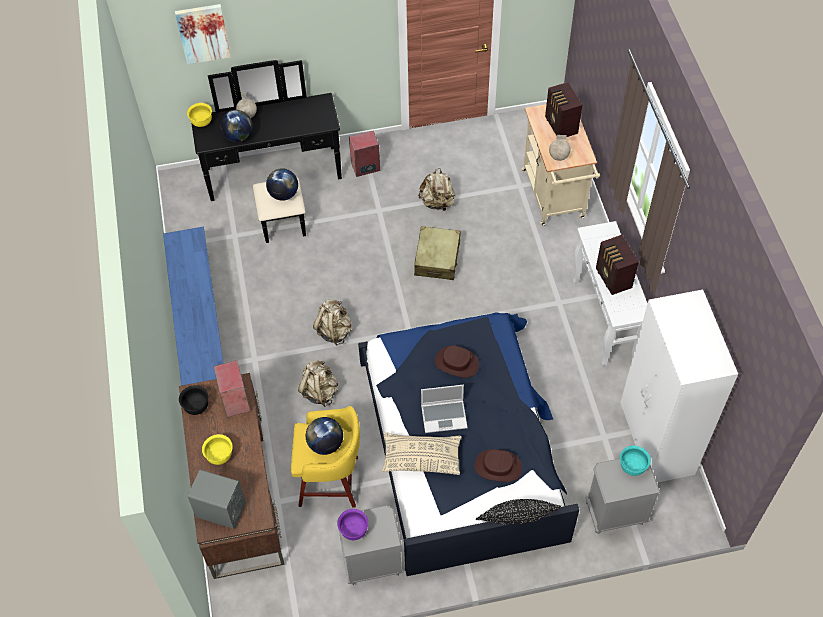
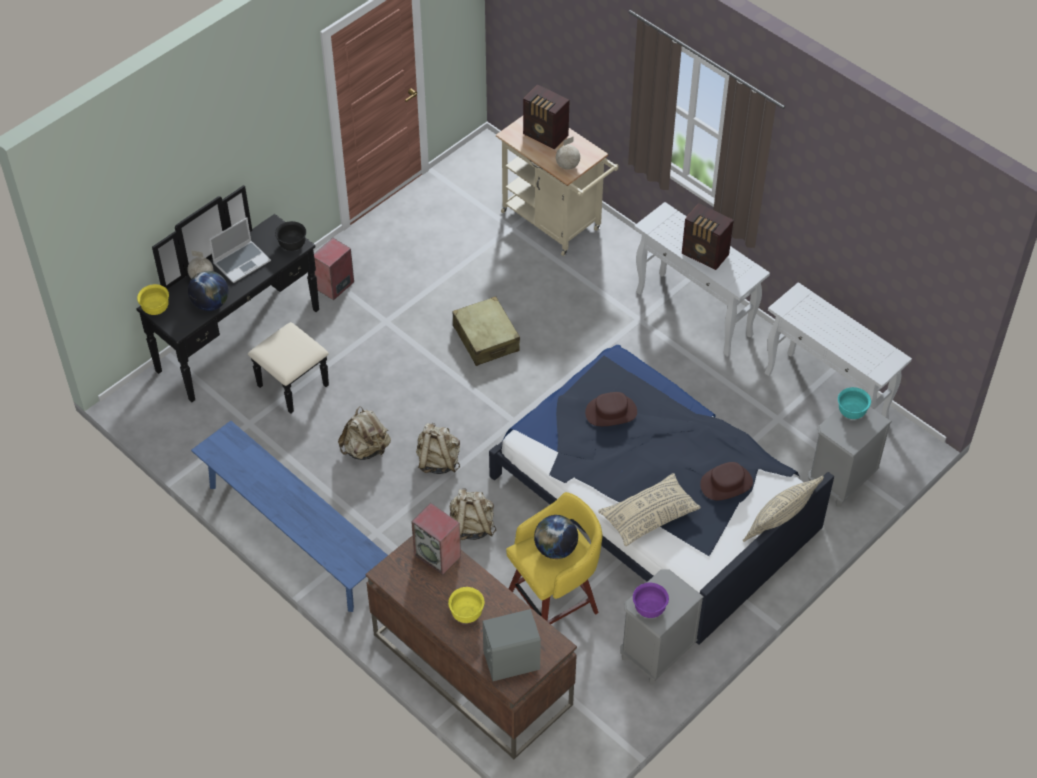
camera: 35 degrees left, 5 degrees down
picture [175,4,231,64] -> none
black bowl [179,385,208,415] -> black bowl moved to [275,221,306,251]
globe [266,168,298,201] -> none
beige backpack [418,168,455,212] -> beige backpack moved to [338,407,391,460]
laptop [421,385,467,433] -> laptop moved to [209,217,271,283]
black pillow [476,499,561,525] -> beige pillow [743,476,824,542]
white wardrobe [620,290,738,483] -> white console table [765,282,912,419]

